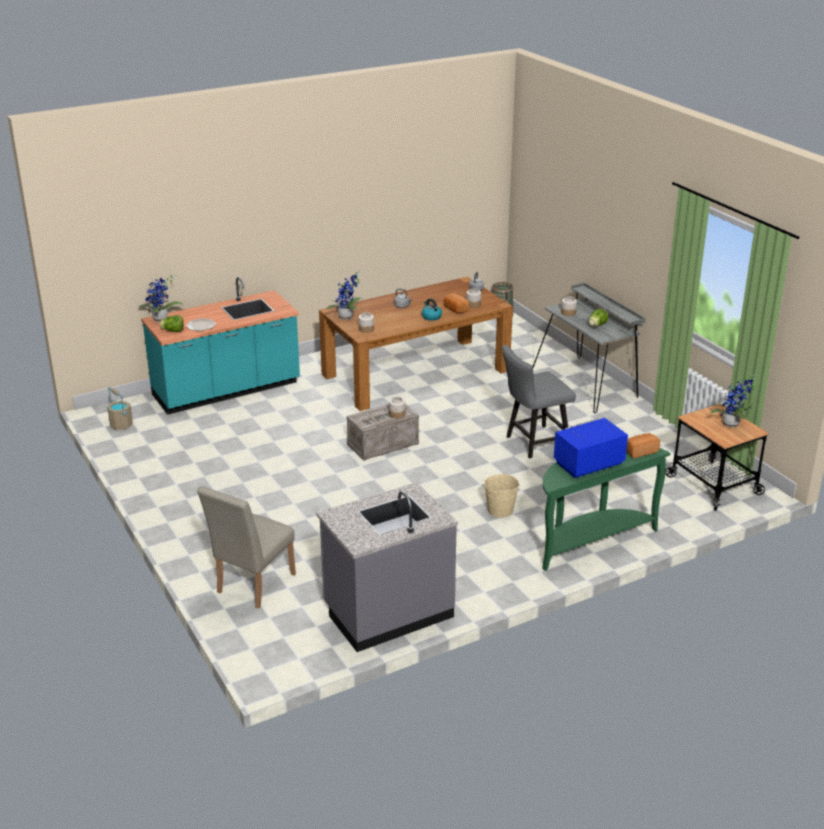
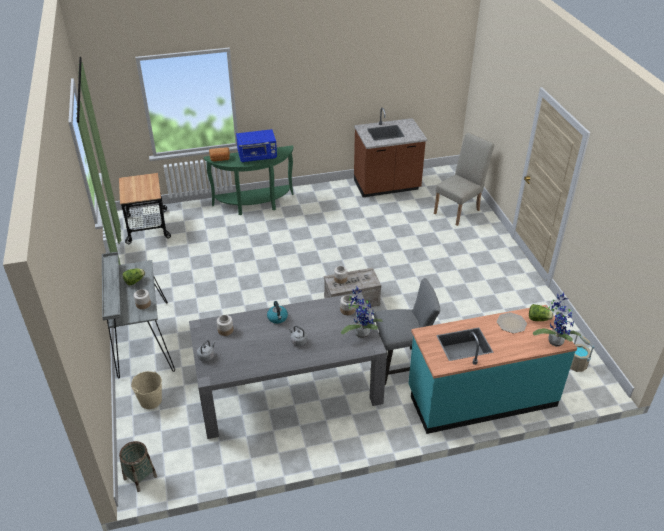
camera: 165 degrees left, 10 degrees up
grey counter [316,482,458,652] -> brown counter [354,108,427,197]
brown dining table [319,277,513,411] -> grey dining table [189,292,387,439]
bread [444,293,469,313] -> none
beige bucket [484,473,520,518] -> beige bucket moved to [131,371,162,409]
grey chair [502,345,576,459] -> grey chair moved to [374,278,440,385]
potted plant [710,375,755,428] -> none

